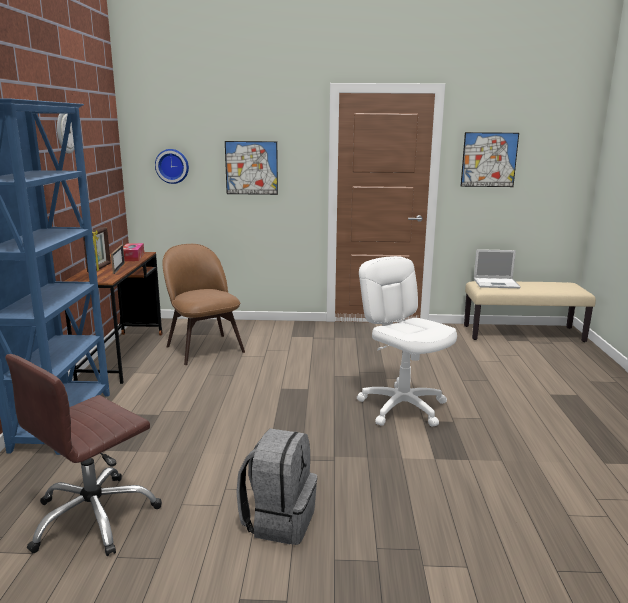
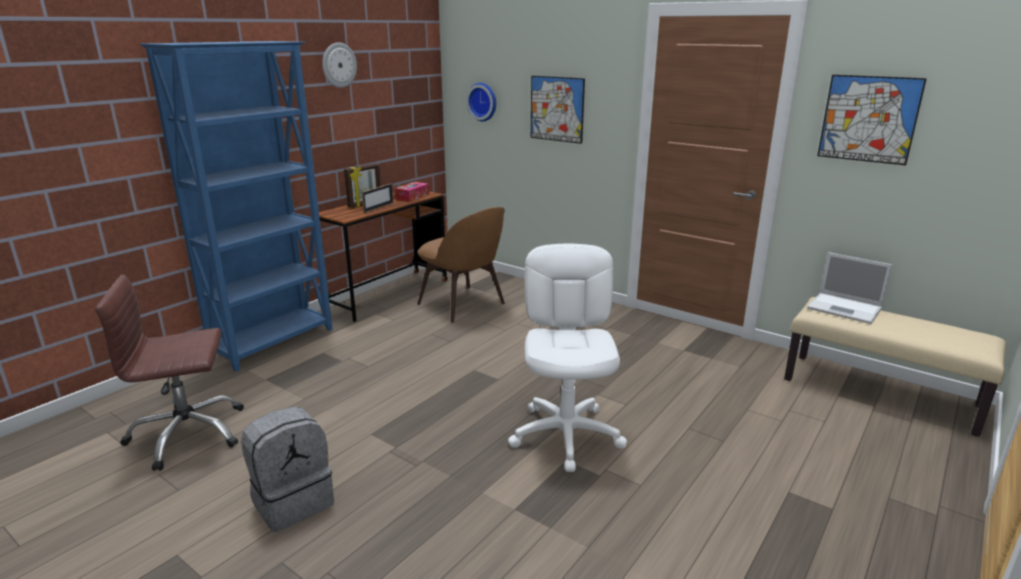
camera: 35 degrees right, 5 degrees up
brown chair [162,244,245,365] -> brown chair turned 135 degrees clockwise [417,207,505,323]

